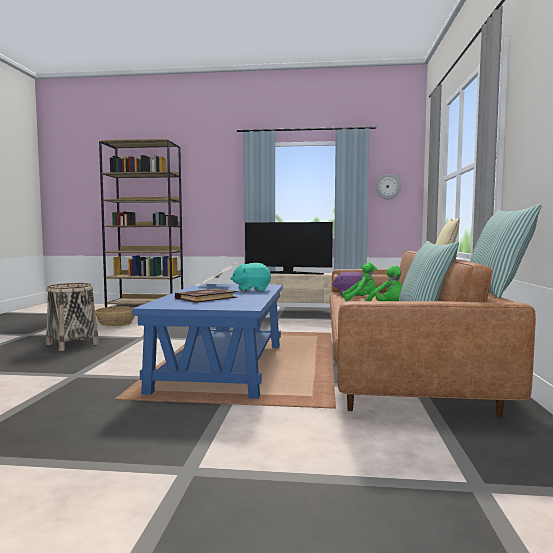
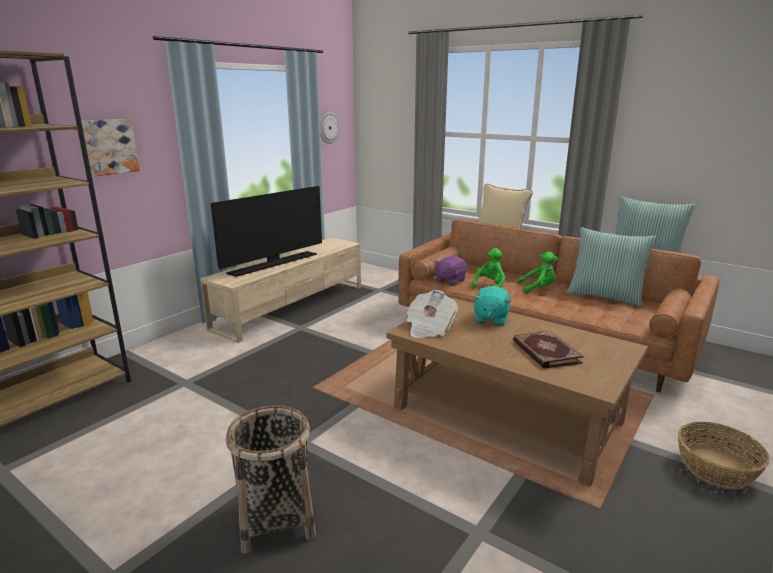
camera: 60 degrees left, 15 degrees up
basket [95,306,135,327] -> basket moved to [678,422,770,488]
blue coffee table [132,284,283,399] -> brown coffee table [386,297,648,487]
none -> picture [76,119,140,177]

